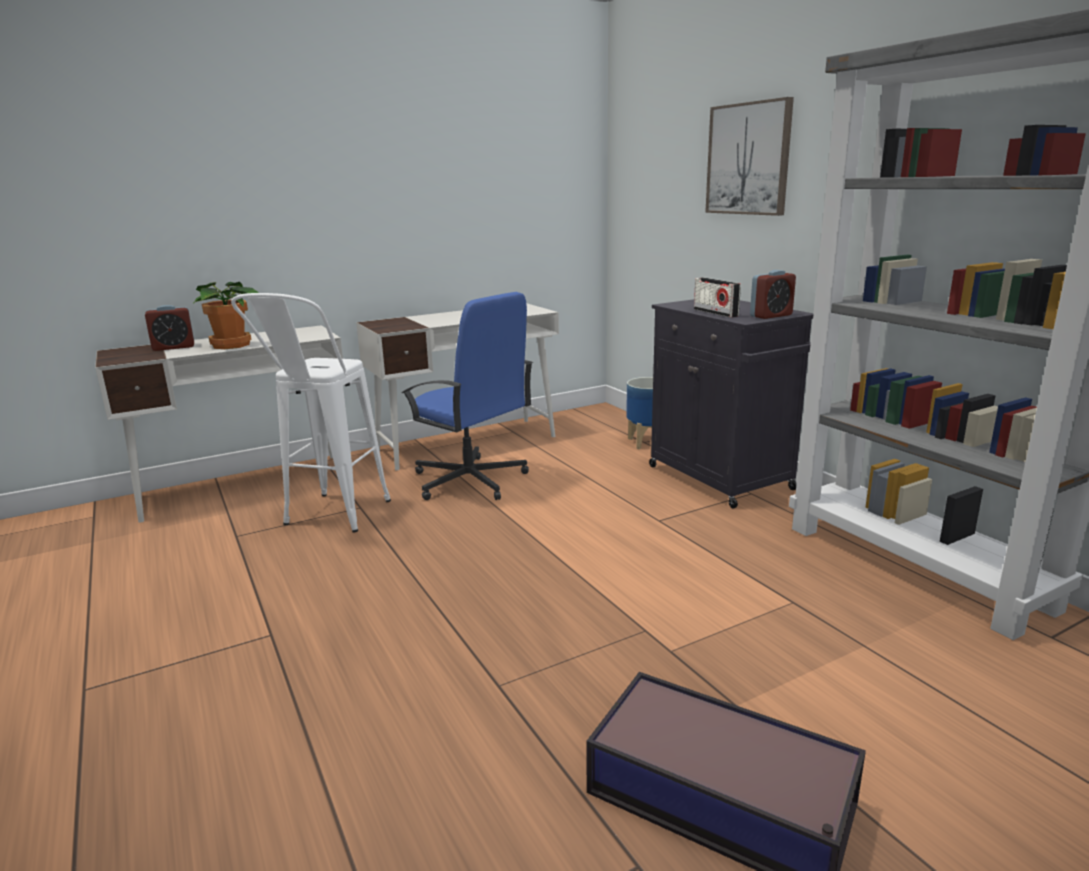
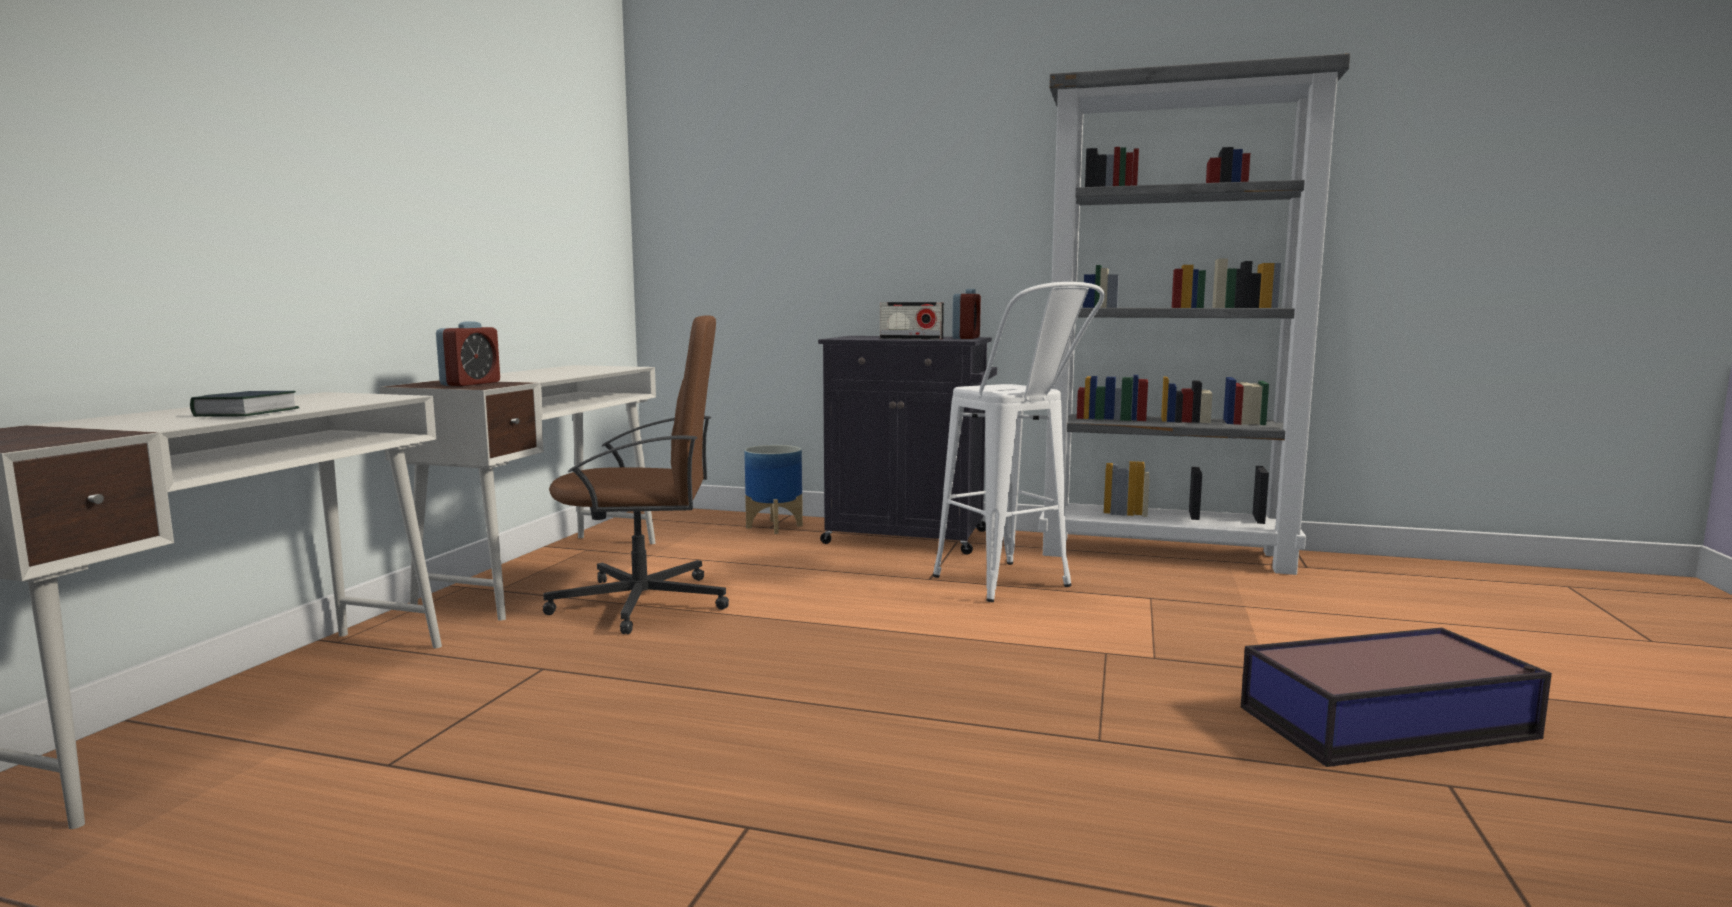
camera: 45 degrees left, 10 degrees down
alarm clock [145,305,194,351] -> alarm clock moved to [436,321,500,386]
potted plant [193,282,259,349] -> book [190,391,300,417]
white stool [231,293,391,533] -> white stool moved to [933,282,1105,602]
blue office chair [402,292,533,500] -> brown office chair [542,315,729,634]
picture [705,97,794,216] -> none

